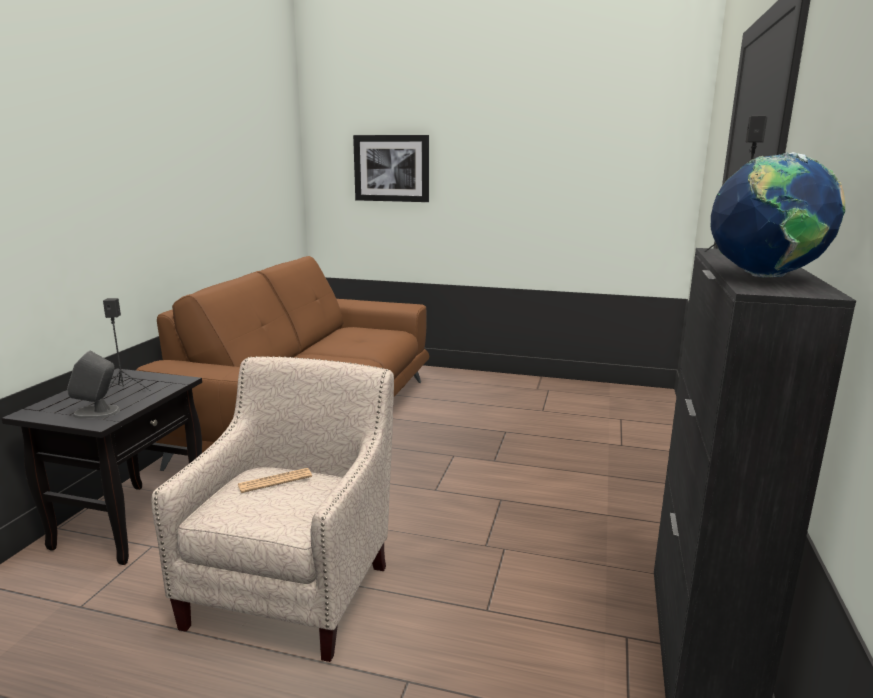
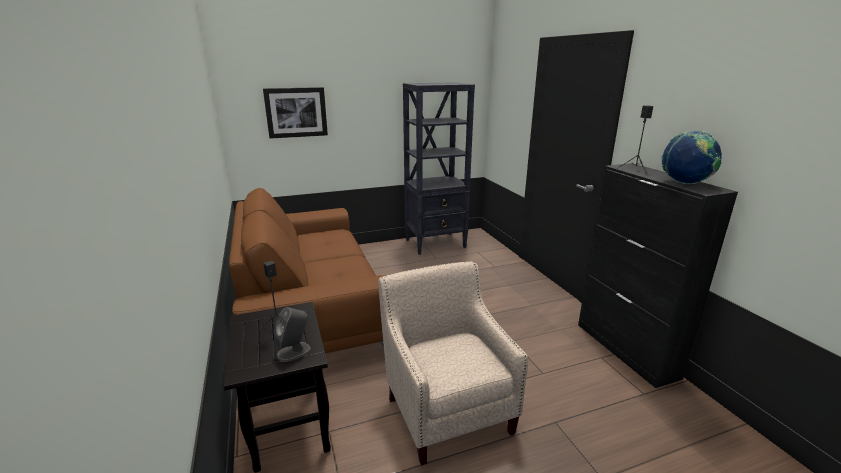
camera: 35 degrees left, 5 degrees up
newspaper [238,468,312,493] -> none
none -> black bookcase [403,82,475,255]

